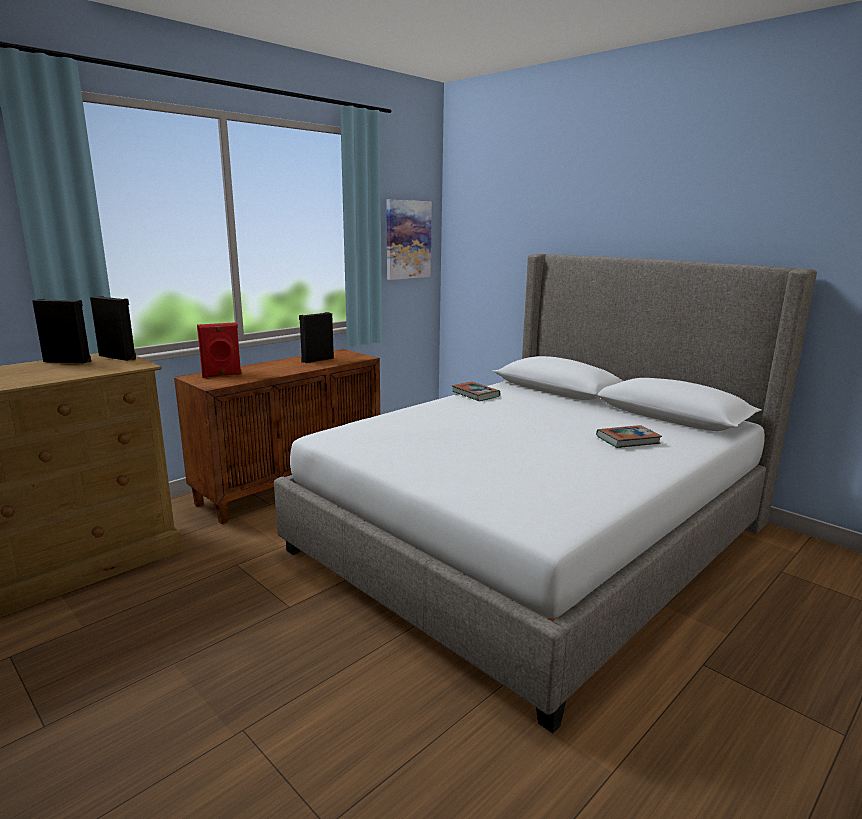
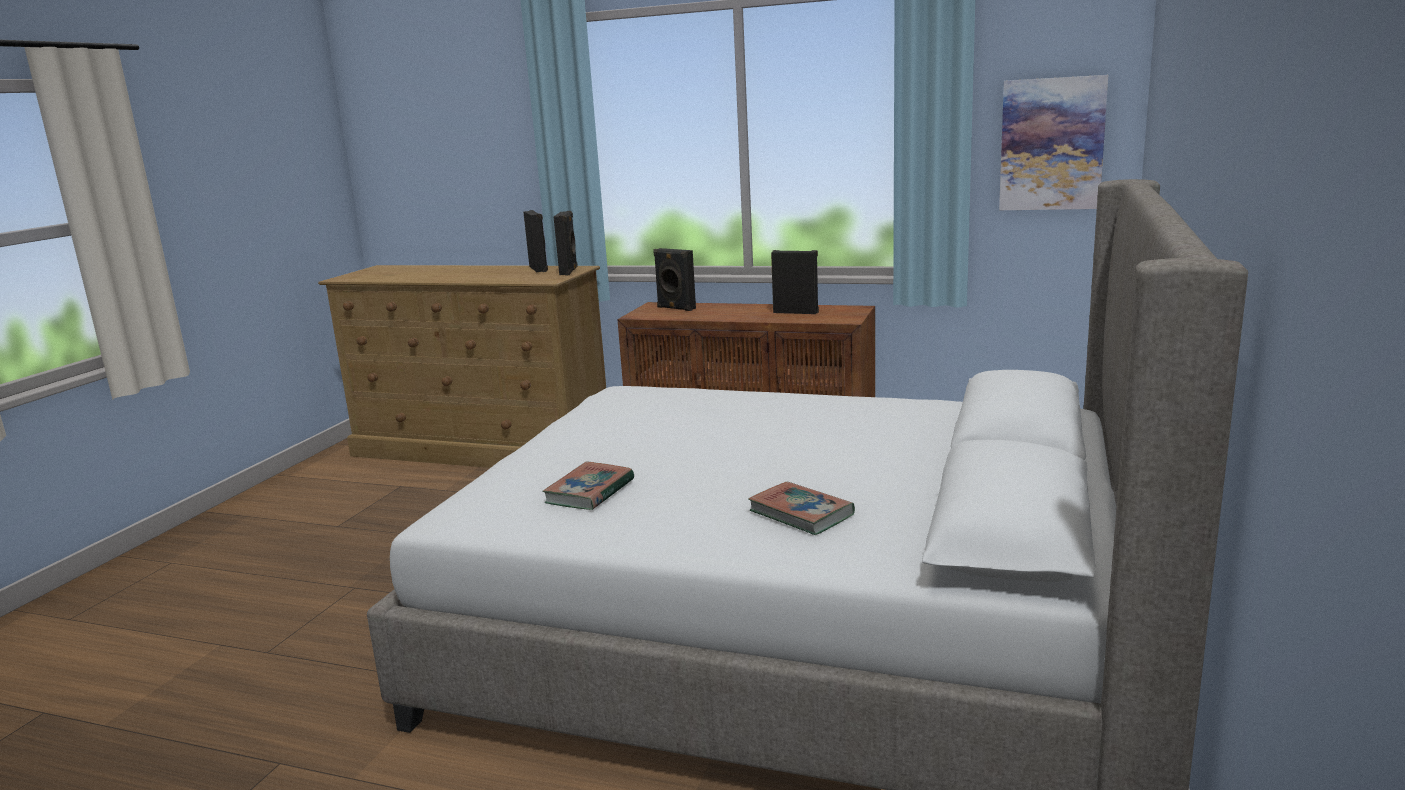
camera: 65 degrees right, 0 degrees up
red speaker [197,322,242,378] -> black speaker [653,248,696,311]
book [452,382,500,401] -> book moved to [542,461,634,510]

